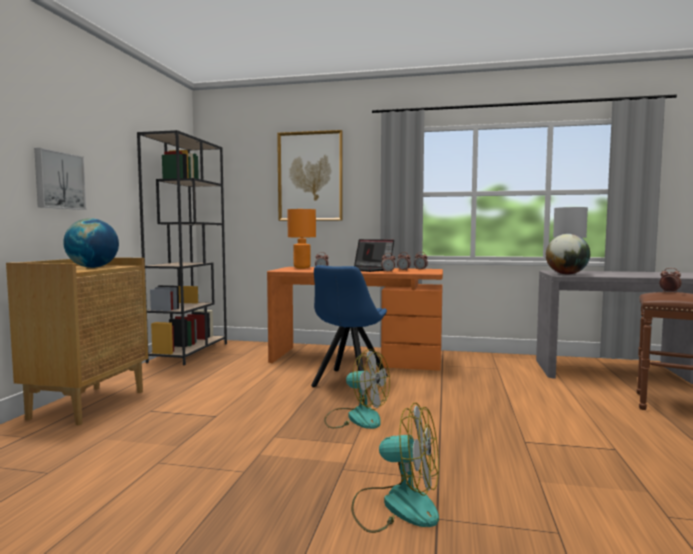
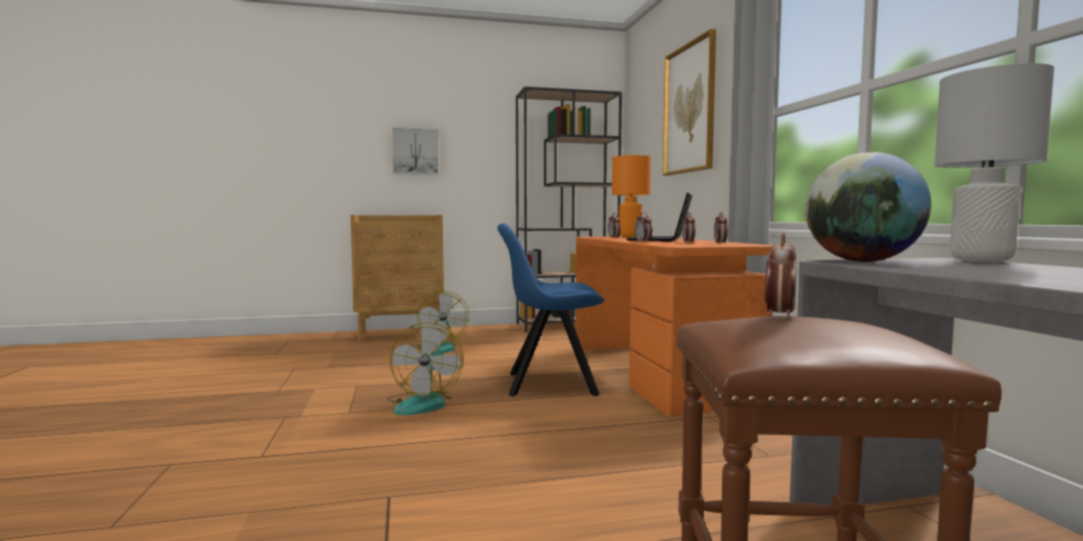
camera: 65 degrees right, 0 degrees up
globe [63,218,119,268] -> none
fan [351,403,439,533] -> fan moved to [413,291,469,354]

